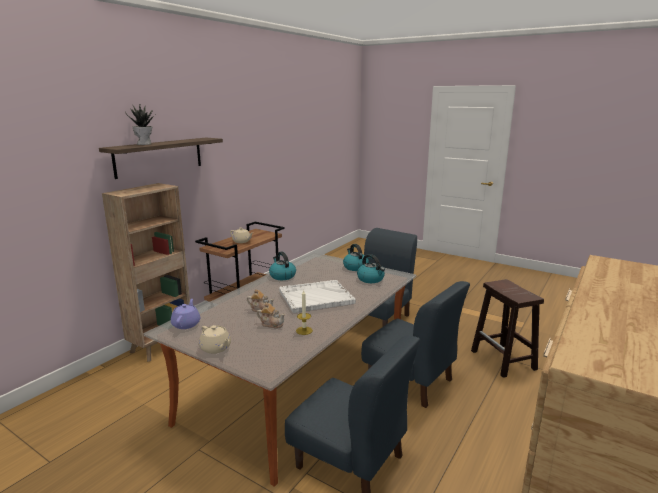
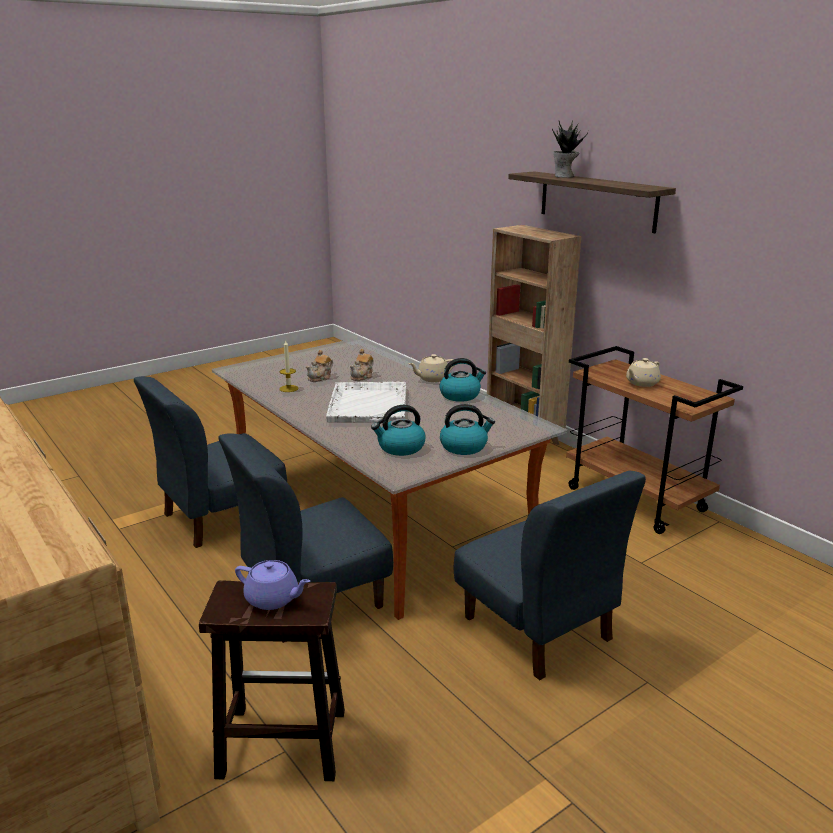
camera: 110 degrees right, 5 degrees up
purple teapot [171,299,200,329] -> purple teapot moved to [235,560,310,610]
beige teapot [199,325,231,354] -> beige teapot moved to [408,354,455,382]

